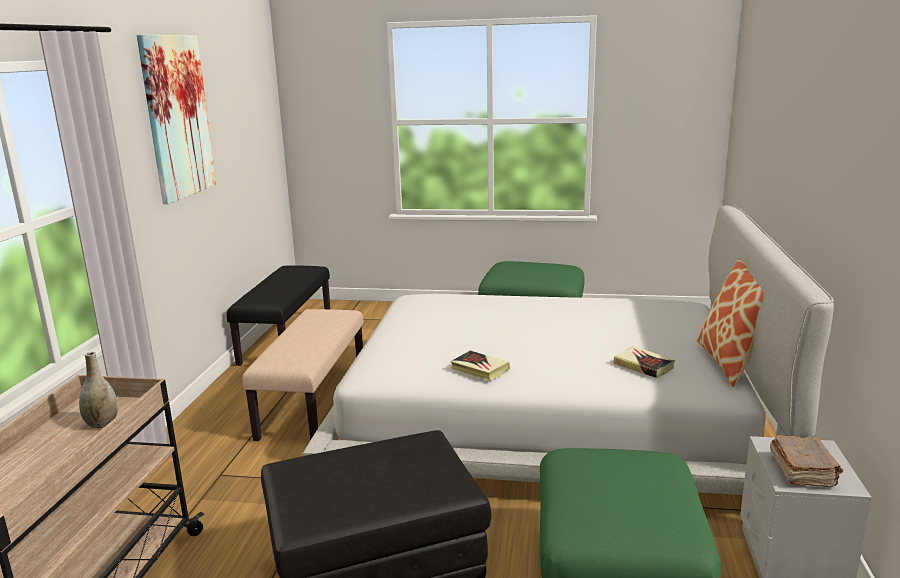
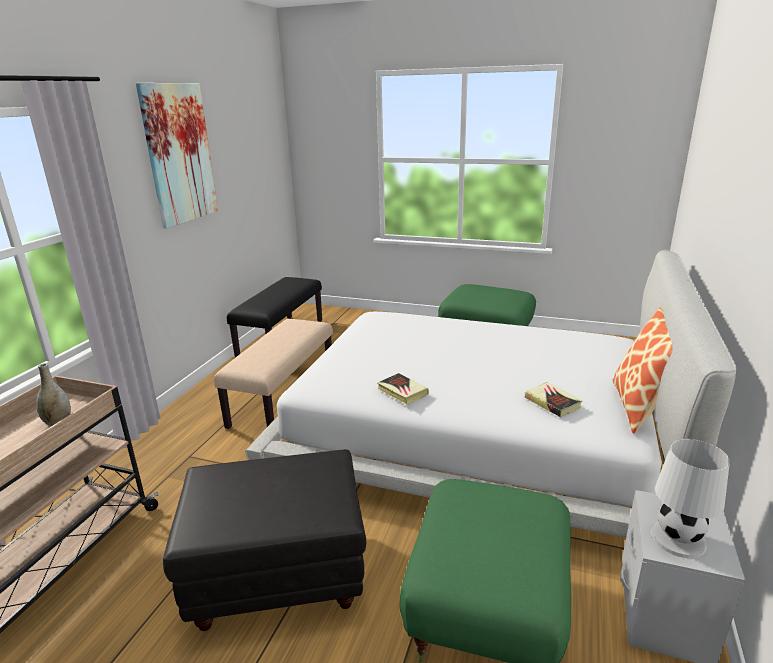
camera: 10 degrees right, 5 degrees up
brown book [770,435,843,487] -> white table lamp [650,439,730,558]

